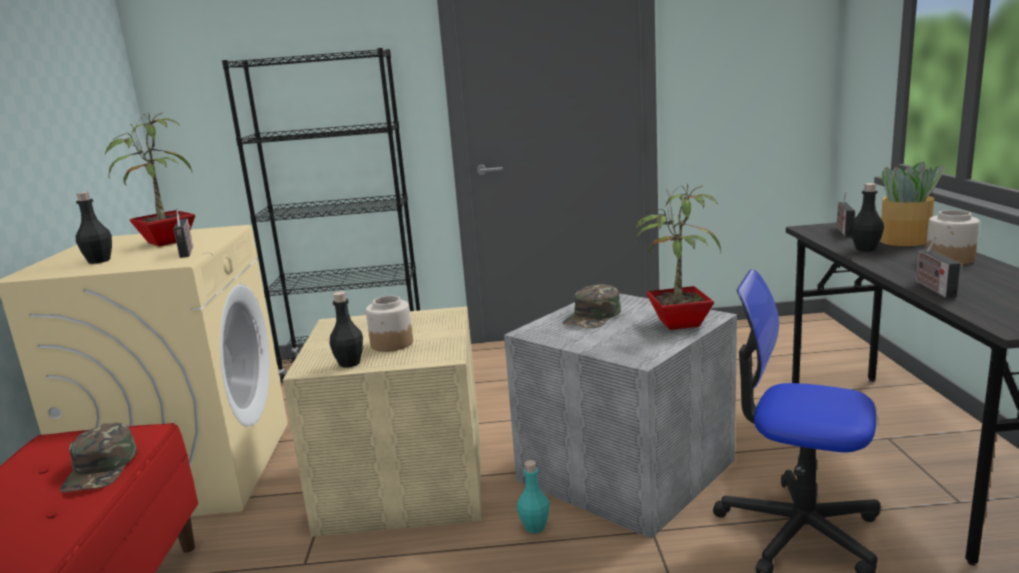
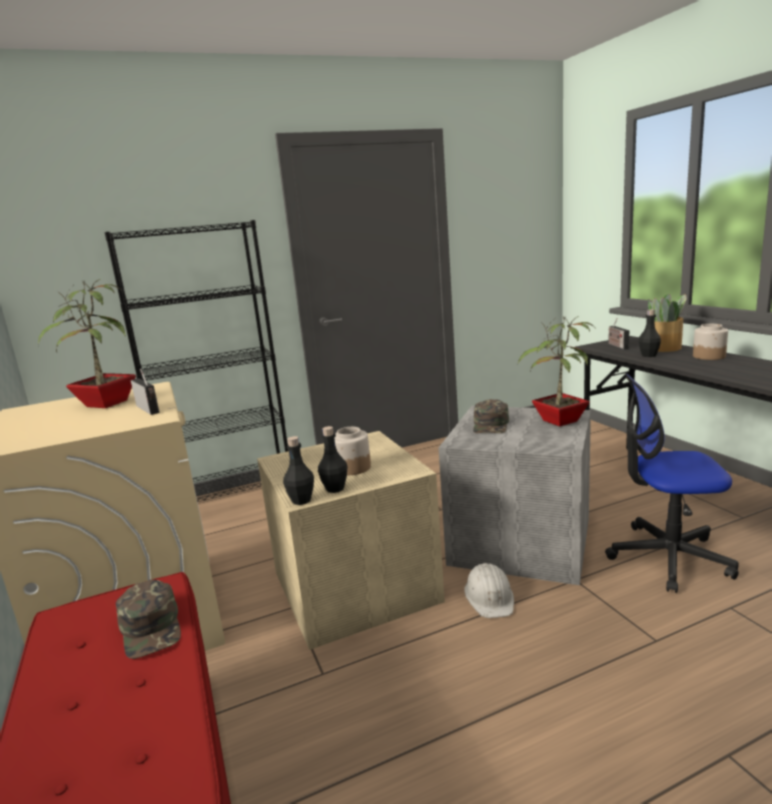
camera: 20 degrees left, 0 degrees up
black bottle [76,192,112,264] -> black bottle moved to [283,436,314,505]
turquoise bottle [517,460,550,533] -> white hard hat [464,563,514,618]
radio [916,236,960,298] -> none

